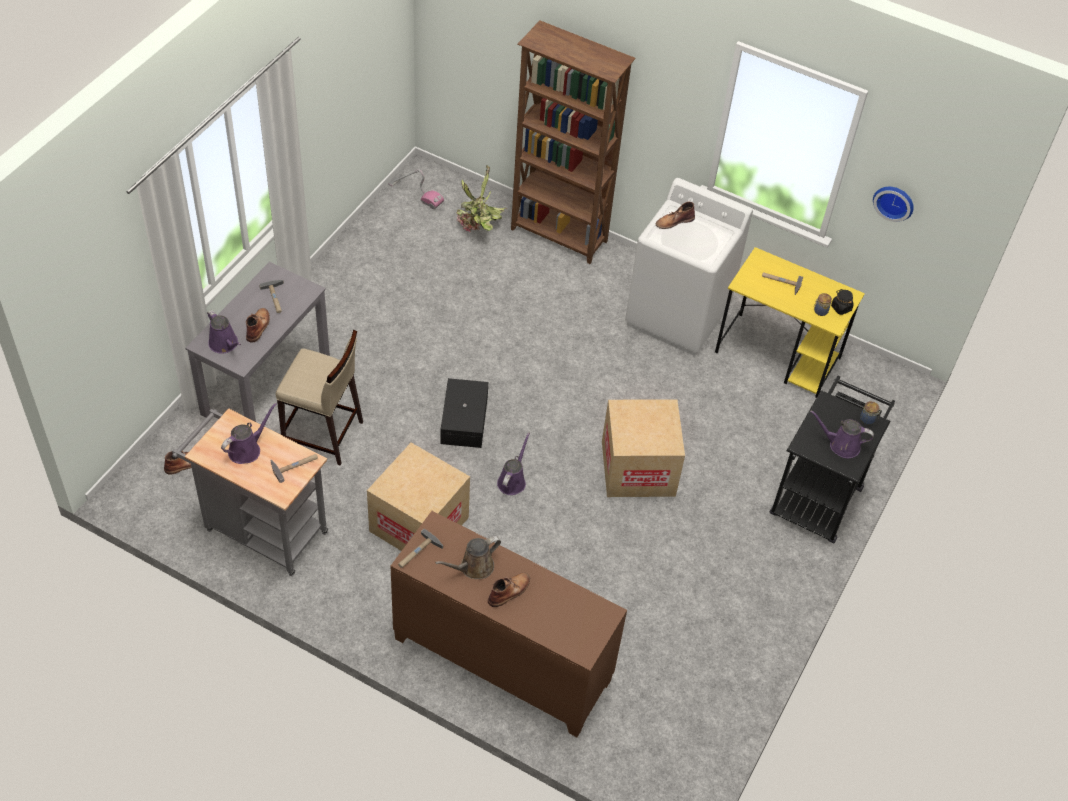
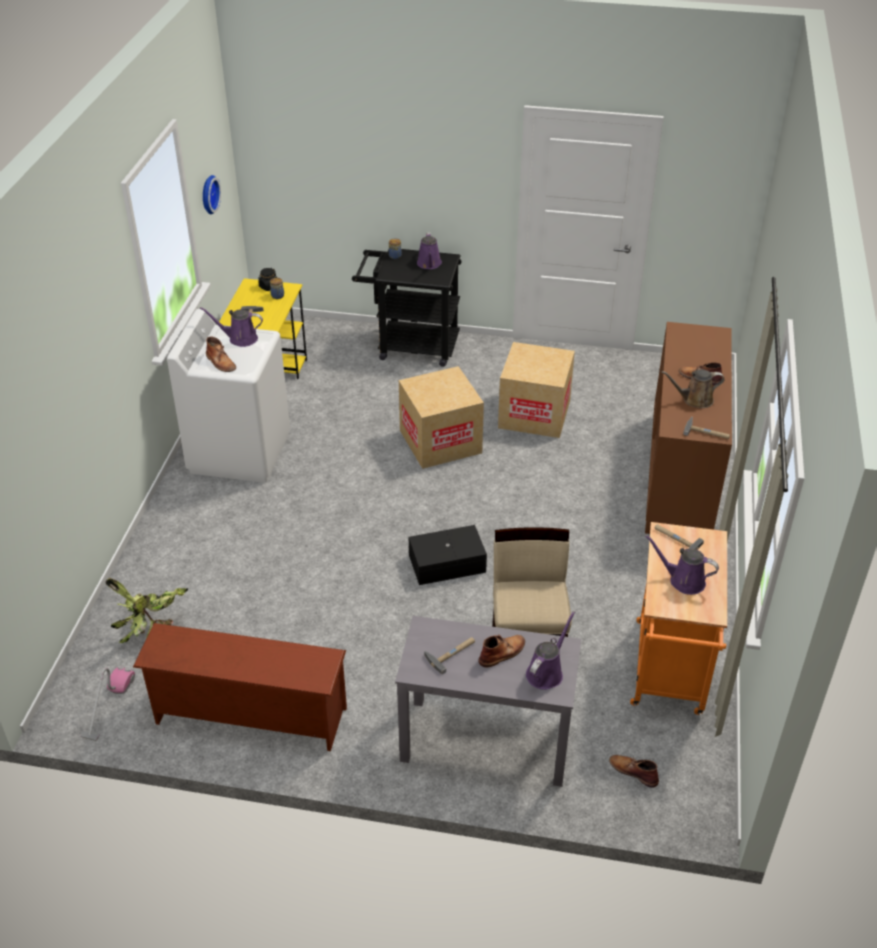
camera: 105 degrees left, 10 degrees down
grey cart [172,408,328,576] -> orange cart [630,522,727,715]
brown boot [246,308,270,343] -> brown boot turned 150 degrees clockwise [479,634,525,667]
cardboard box [367,443,470,551] -> cardboard box moved to [498,342,575,438]
brown watering can [435,536,501,579] -> brown watering can turned 135 degrees clockwise [661,369,724,408]
purple watering can [497,432,530,495] -> purple watering can moved to [199,307,263,347]
brown bookcase [511,20,636,264] -> none
none -> brown shoe rack [133,623,347,751]

